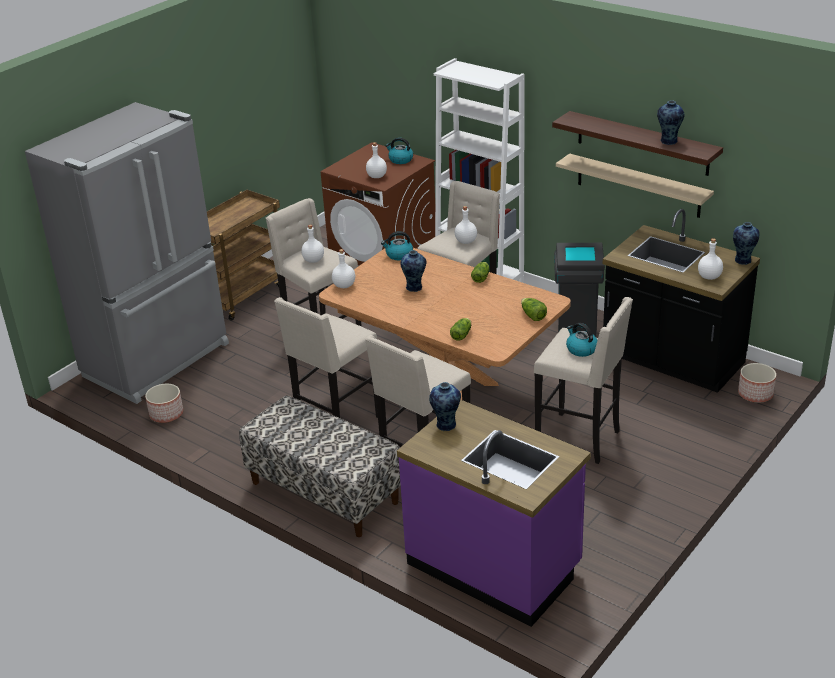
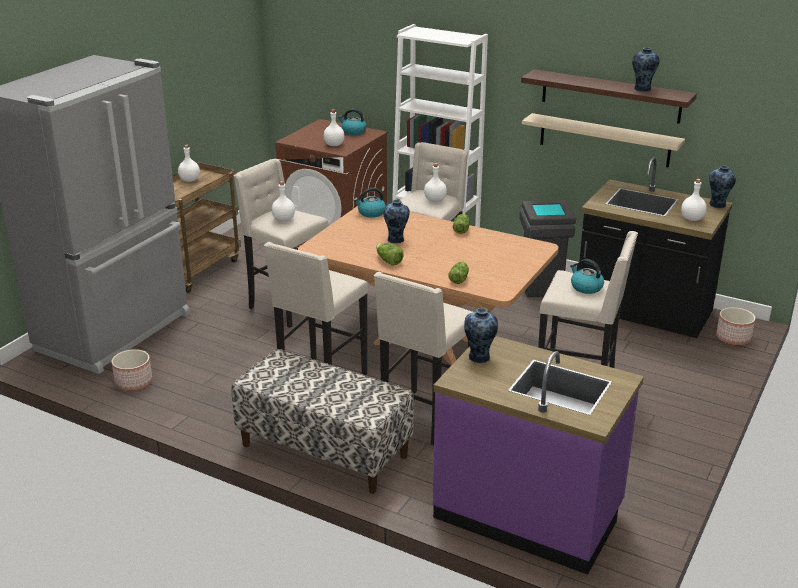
camera: 10 degrees left, 5 degrees down
white bottle [332,249,355,288] -> white bottle moved to [178,145,200,182]
lettuce [521,298,547,321] -> lettuce moved to [376,243,404,265]

